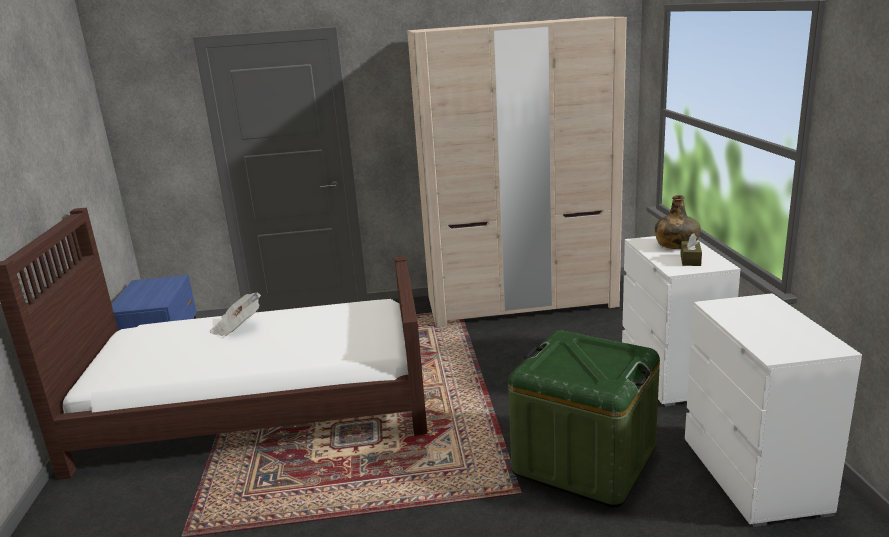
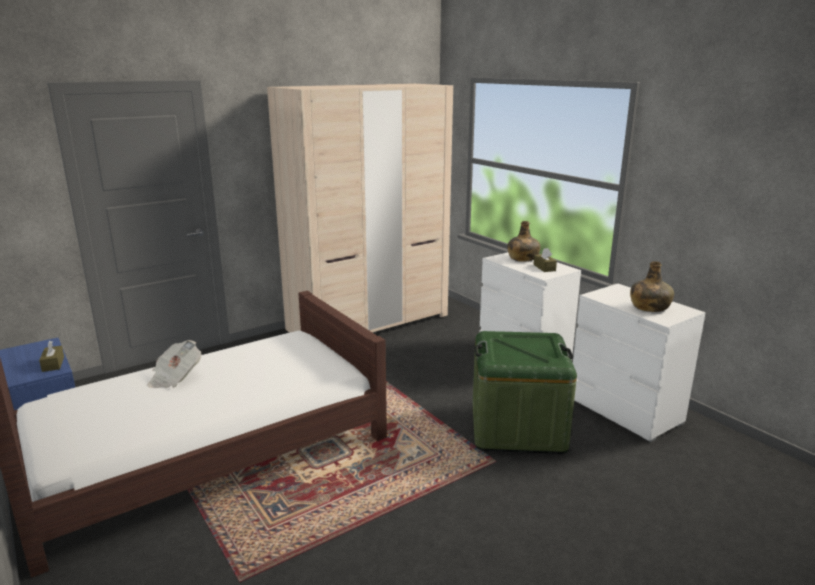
camera: 30 degrees left, 0 degrees up
none -> brown tissue box [39,341,64,372]
none -> green bottle [630,261,674,312]

